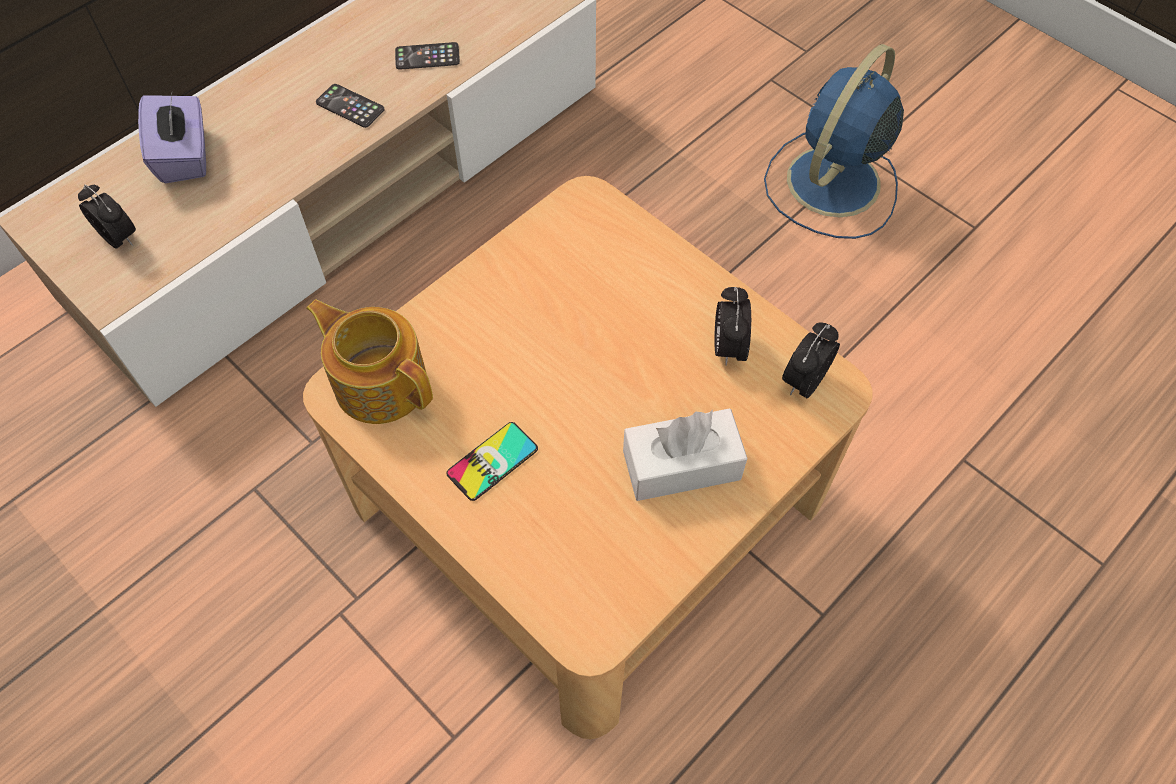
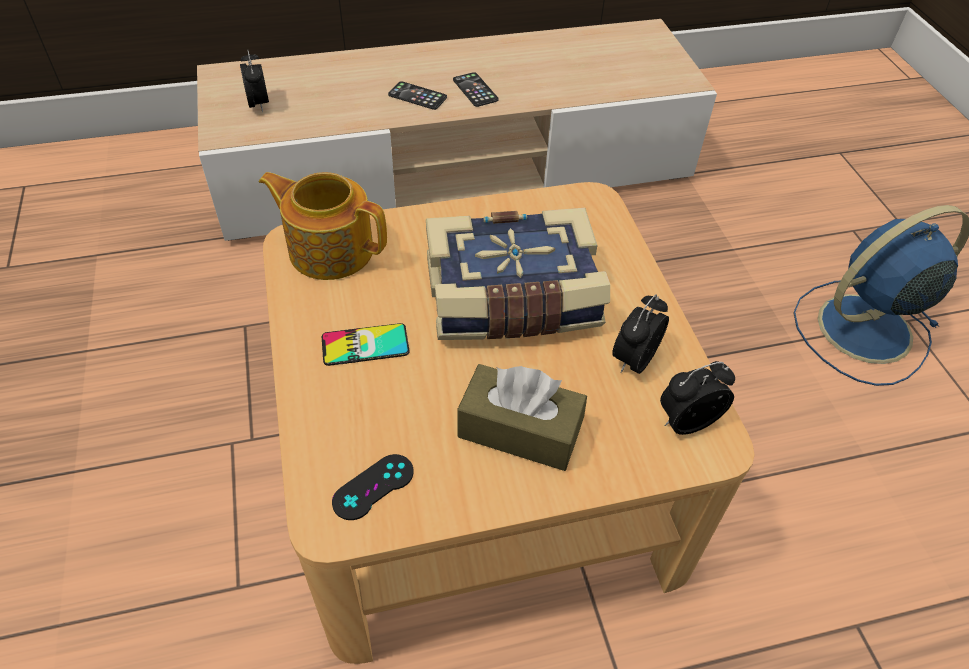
camera: 30 degrees right, 10 degrees down
purple tissue box [138,95,206,183] -> none
teapot [306,299,433,424] -> teapot turned 45 degrees counterclockwise [259,172,387,280]
phone [395,42,460,70] -> phone moved to [388,81,447,110]
white tissue box [623,408,747,501] -> brown tissue box [458,364,587,471]
none -> black game controller [332,454,414,520]
none -> book [426,208,610,340]

